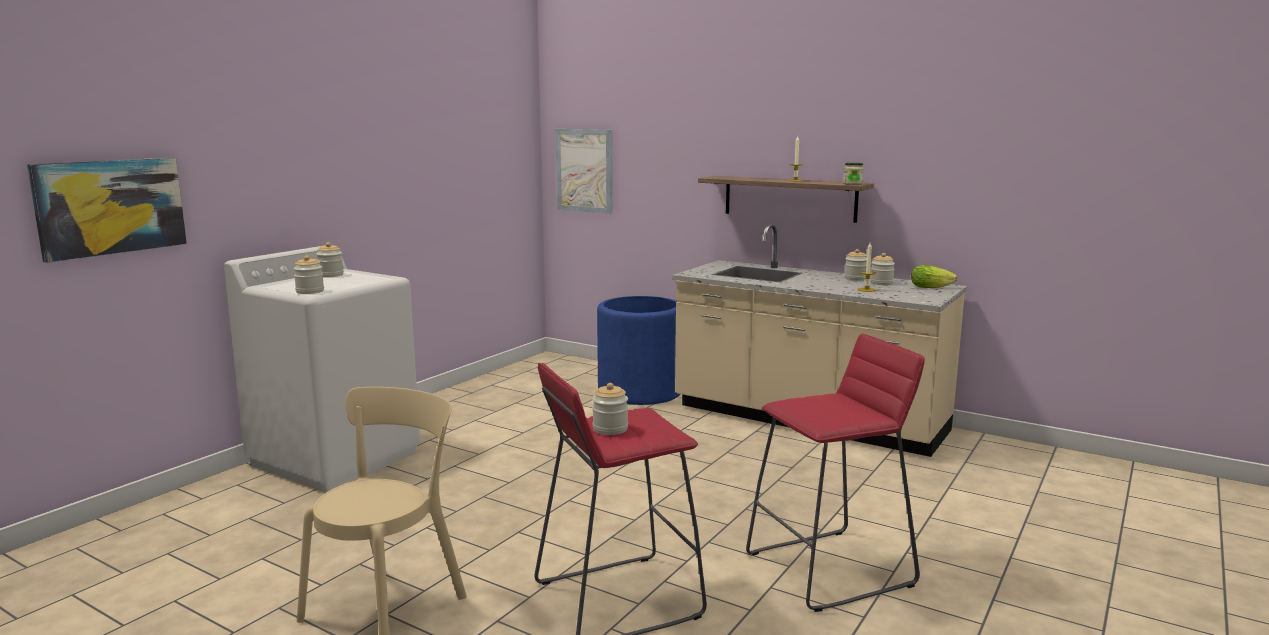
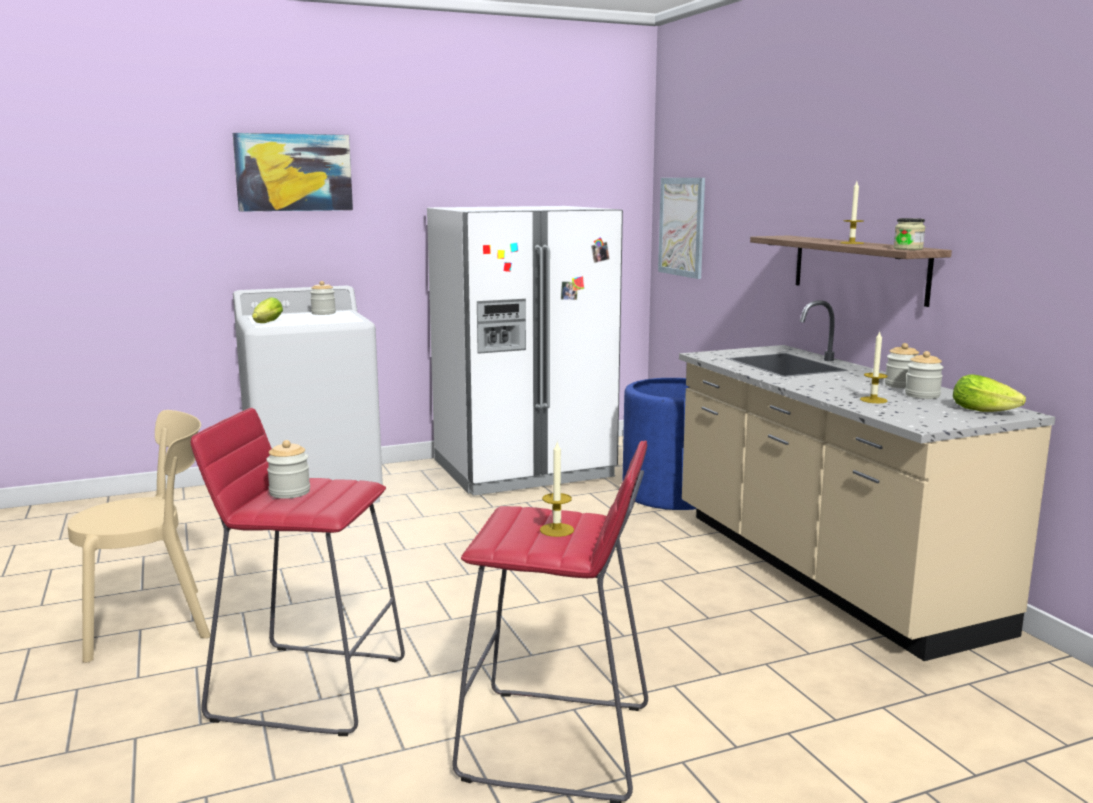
camera: 35 degrees right, 0 degrees up
picture [27,158,187,263] -> picture moved to [233,133,353,212]
jar [293,255,324,294] -> lettuce [252,297,283,323]
none -> white fridge [427,206,623,496]
none -> candle [540,442,574,537]

